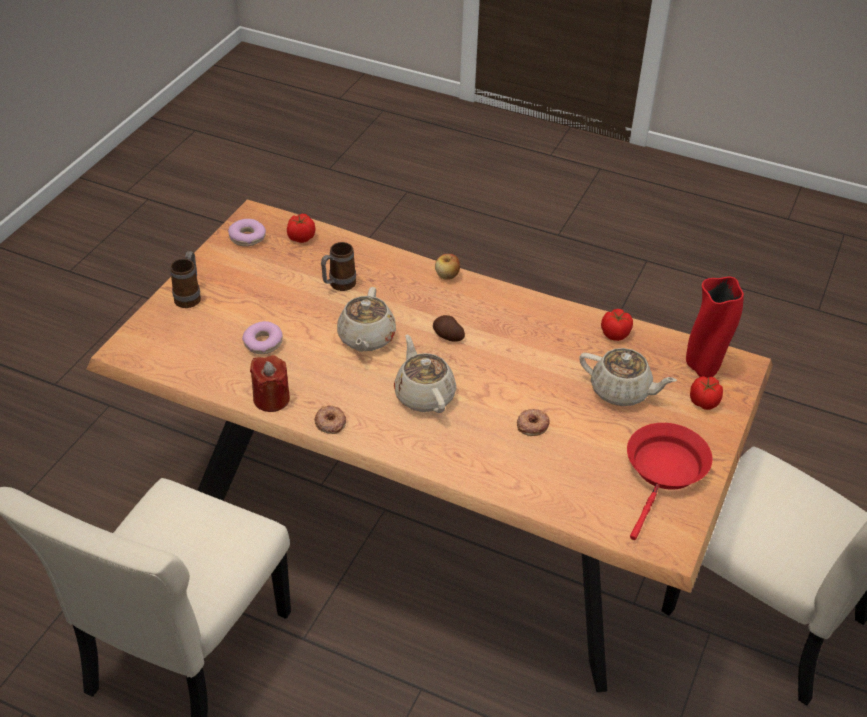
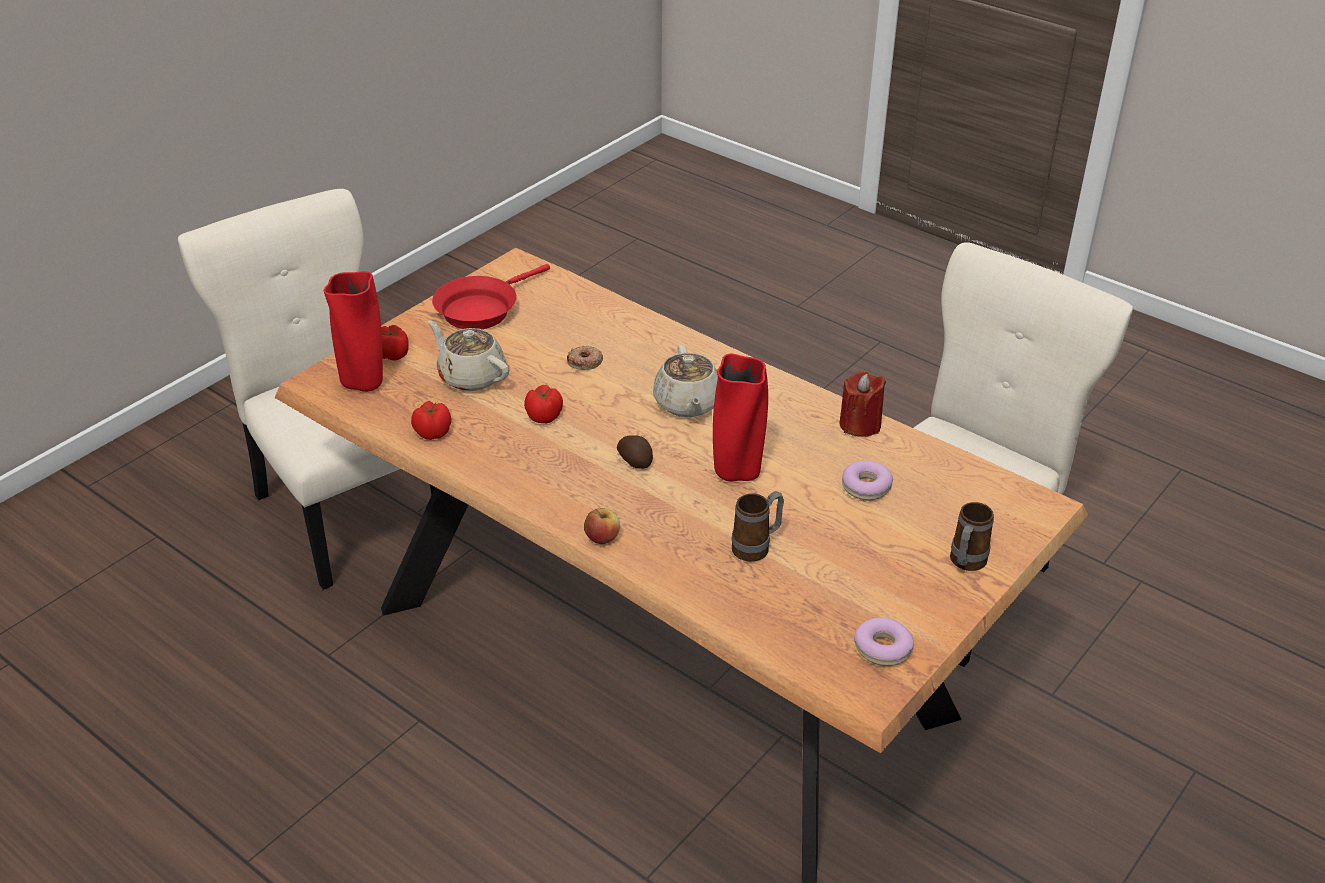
camera: 165 degrees left, 5 degrees down
tomato [287,214,315,243] -> tomato moved to [524,385,563,423]
donut [314,405,346,434] -> none
beige teapot [337,287,396,352] -> red vase [713,354,768,481]

